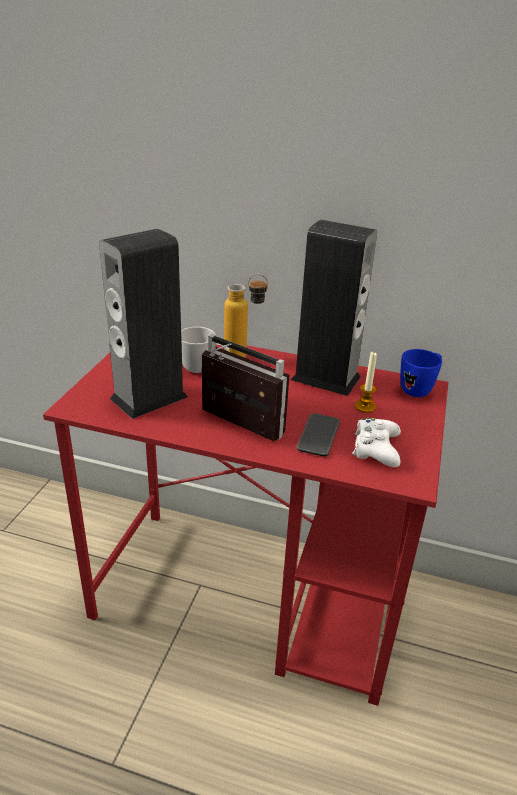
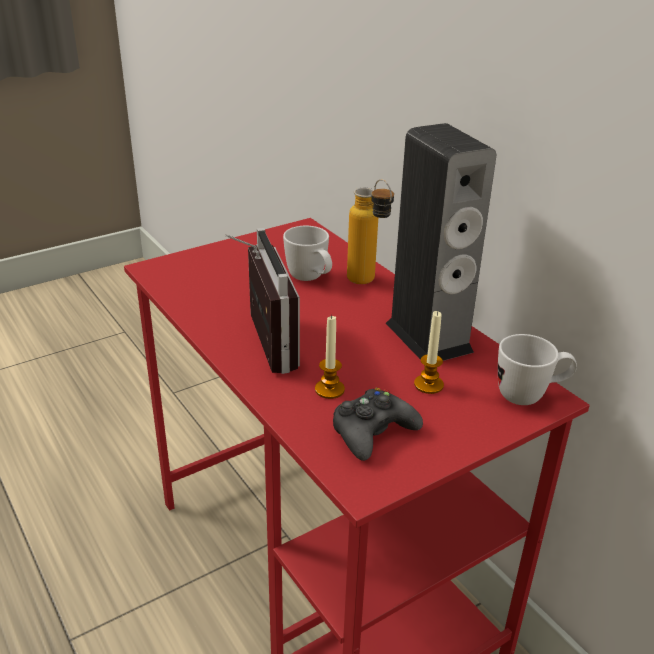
camera: 40 degrees right, 0 degrees up
speaker [99,229,188,419] -> none
phone [296,413,340,456] -> candle [315,315,345,399]
white game controller [352,417,401,467] -> black game controller [333,388,423,461]
blue mug [401,349,442,397] -> white mug [498,334,577,405]

